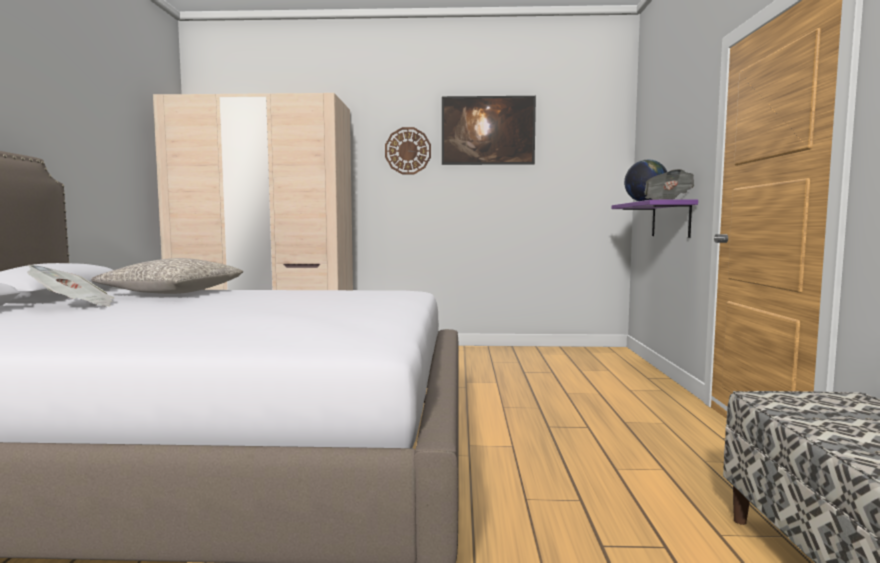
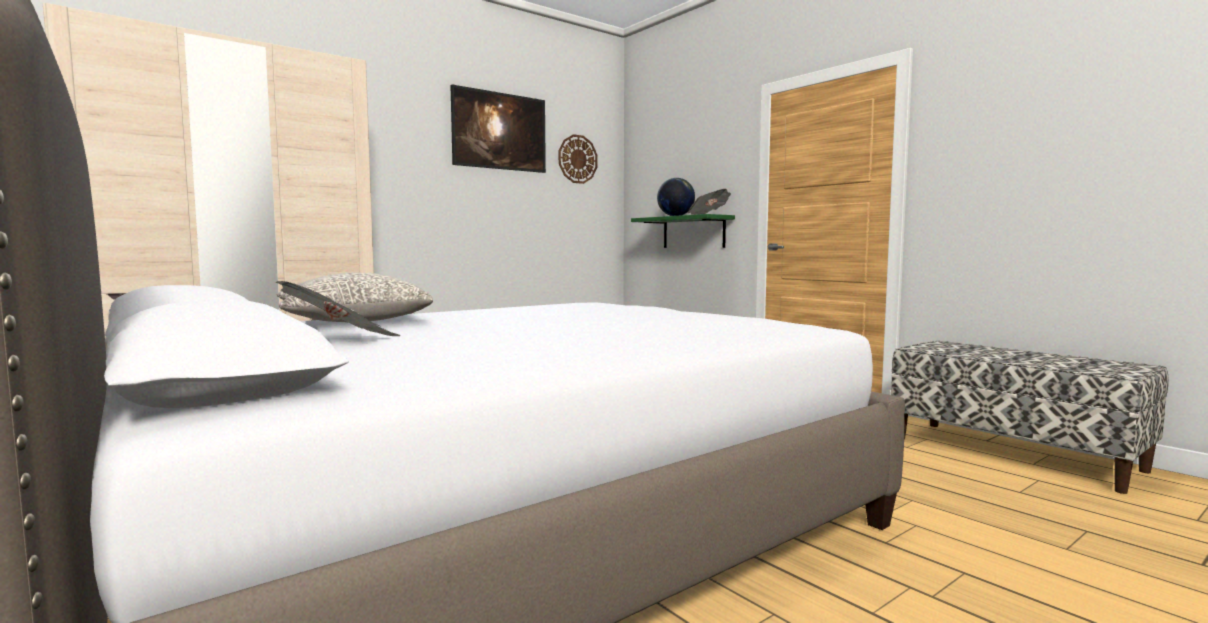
camera: 40 degrees left, 0 degrees up
wall clock [385,127,431,174] -> wall clock moved to [559,134,597,184]
purple shelf [612,200,698,238] -> green shelf [631,214,735,248]

